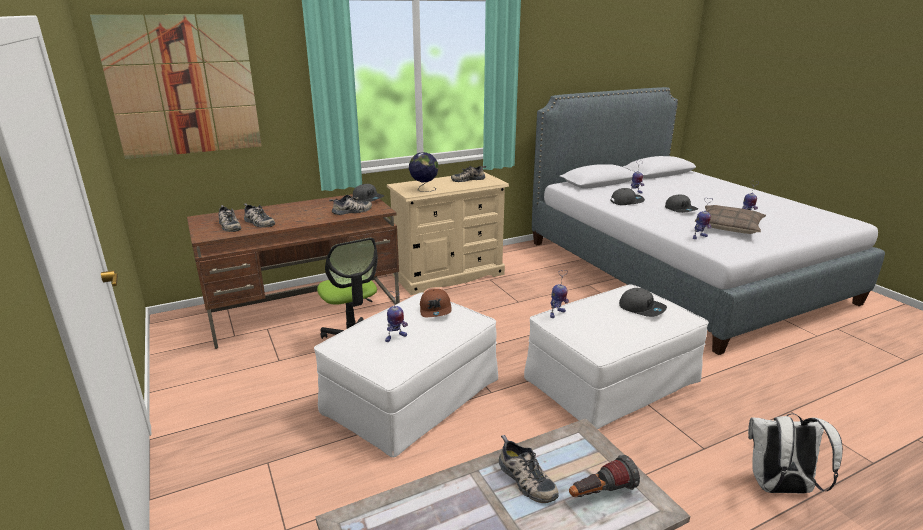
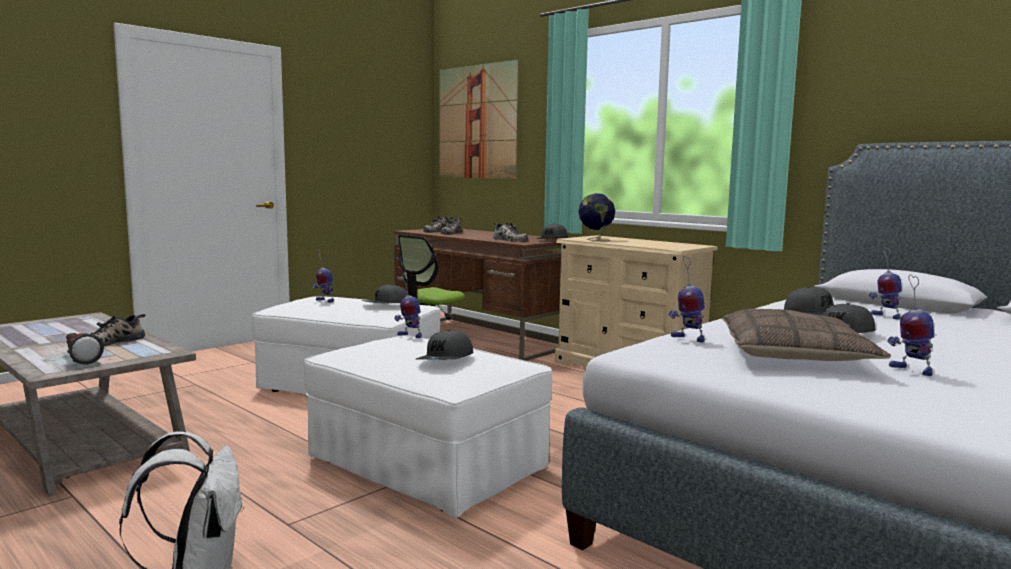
camera: 70 degrees right, 15 degrees down
brown cap [420,289,452,317] -> grey cap [361,284,408,303]
shoe [451,165,486,182] -> none

